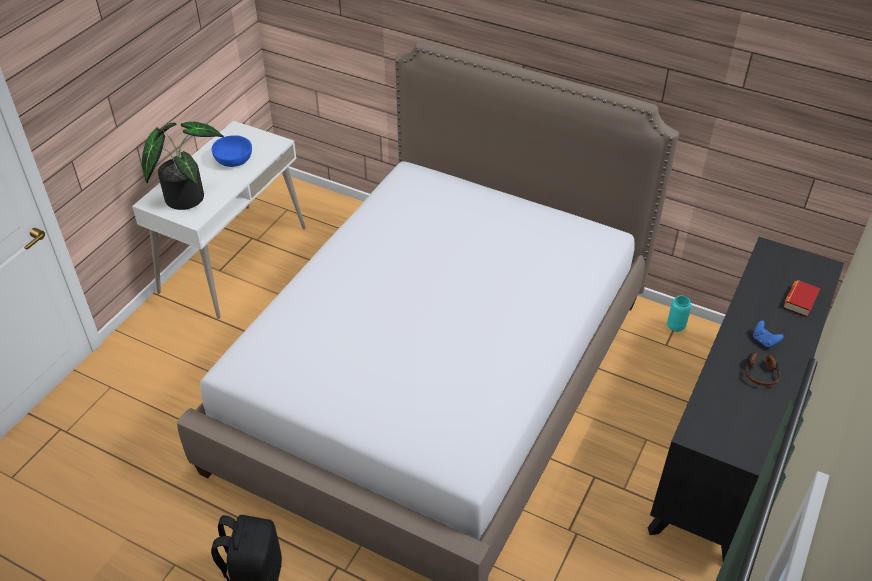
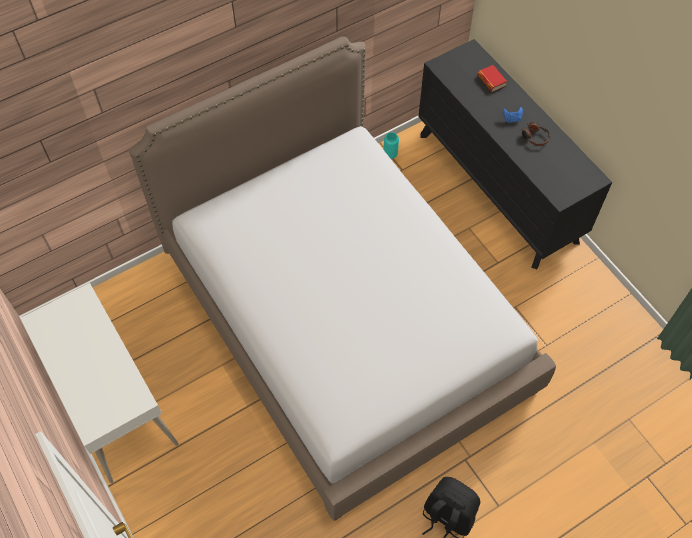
camera: 60 degrees left, 15 degrees up
potted plant [142,122,224,210] -> none
blue bowl [211,135,252,167] -> none

